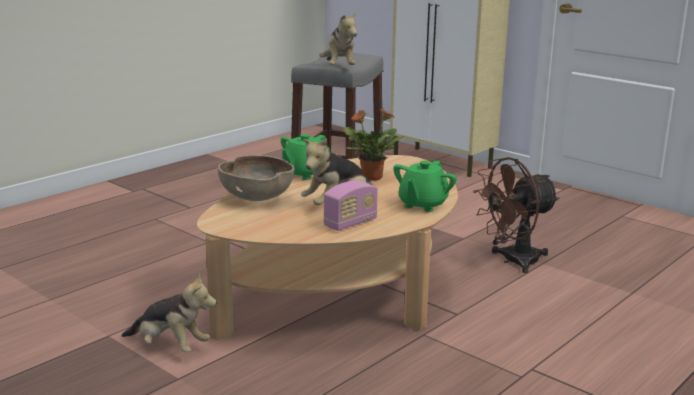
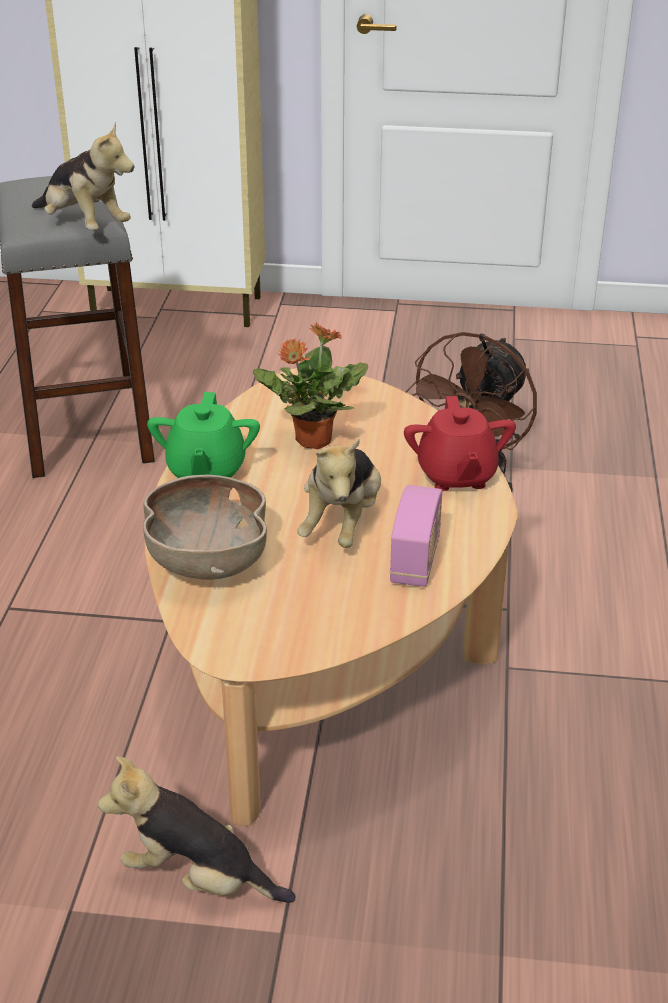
camera: 35 degrees left, 15 degrees up
plush toy [122,272,217,352] -> plush toy turned 150 degrees counterclockwise [98,756,296,903]
green teapot [393,160,457,212] -> red teapot [404,396,516,491]

